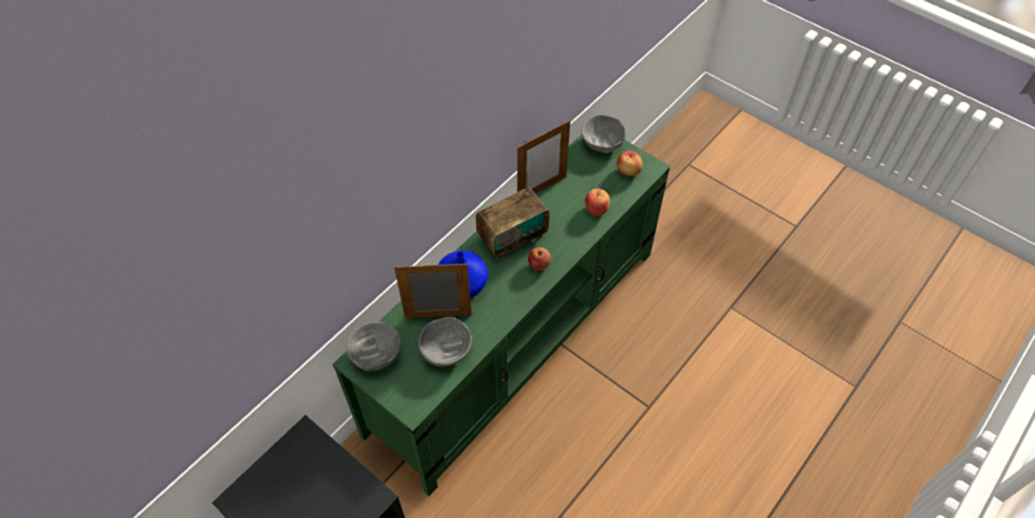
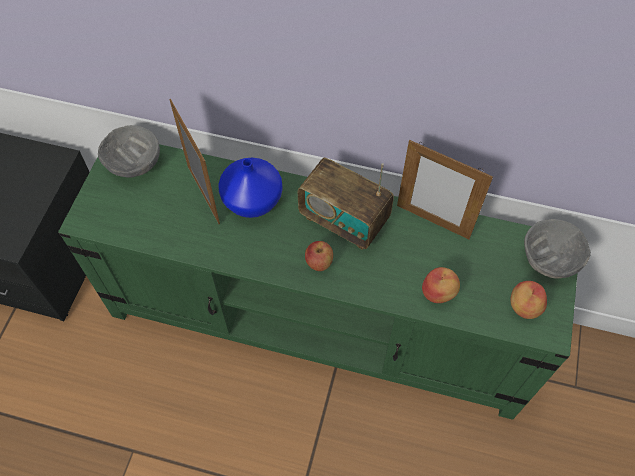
camera: 65 degrees right, 5 degrees up
grey bowl [418,317,472,367] -> none

